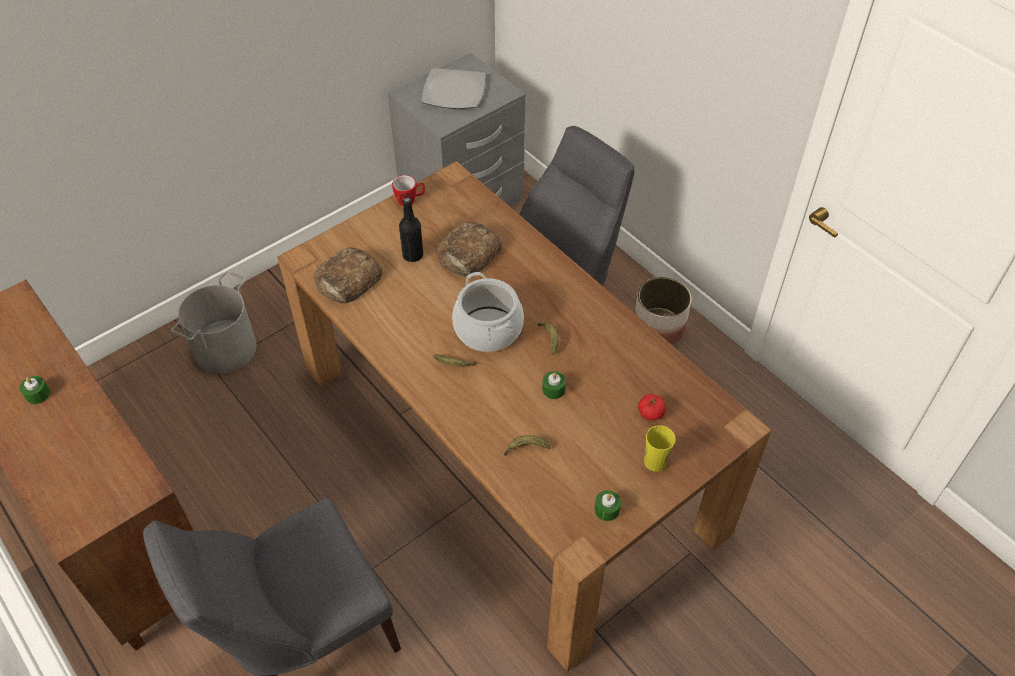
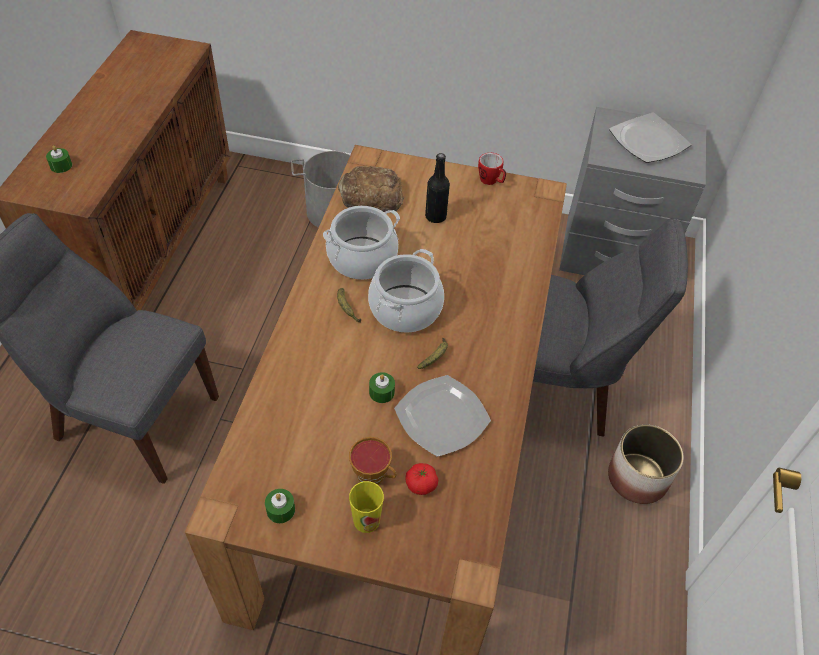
camera: 50 degrees right, 0 degrees up
green candle [20,376,50,404] -> green candle moved to [46,146,72,173]
bread [436,222,502,277] -> none
banana [504,435,551,456] -> none
none -> cooking pot [323,206,400,280]
none -> cup [349,437,396,485]
none -> plate [394,375,491,457]

